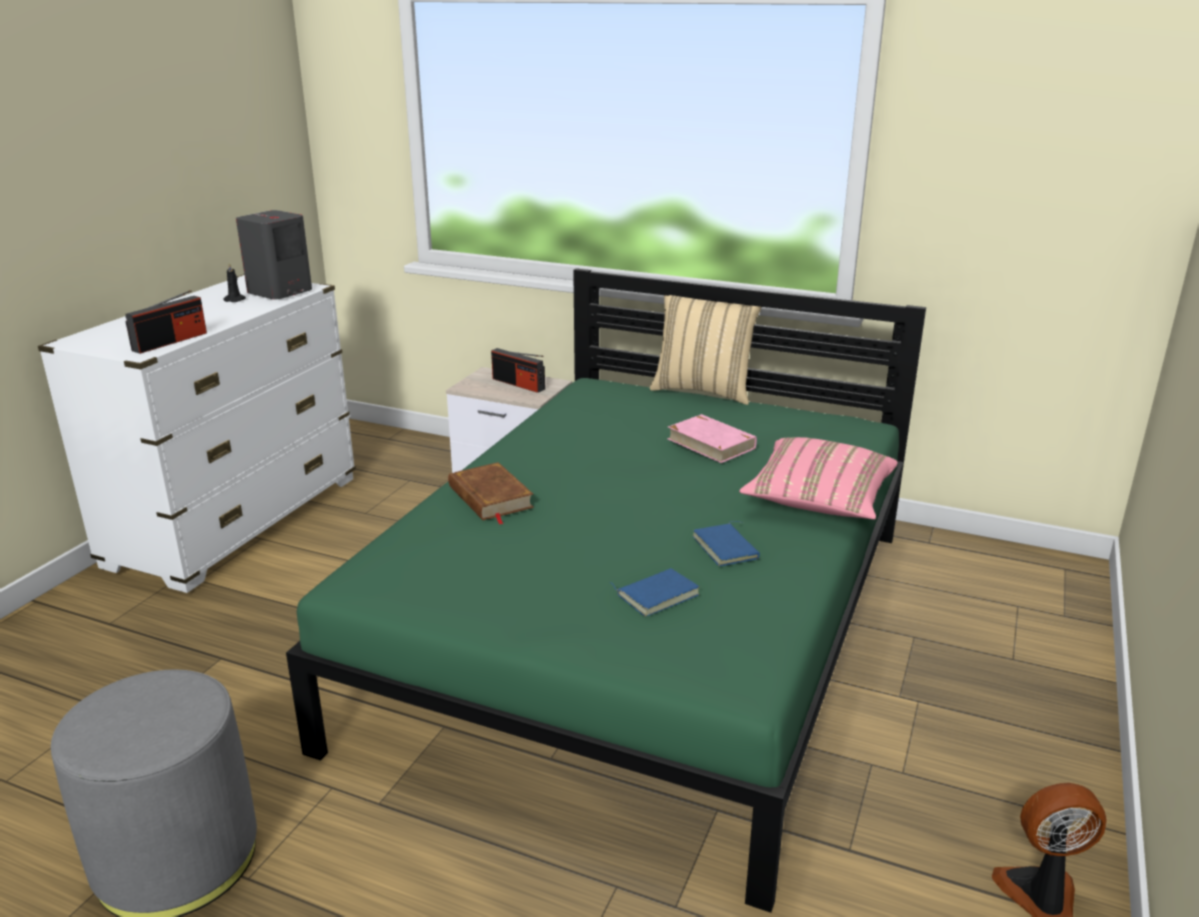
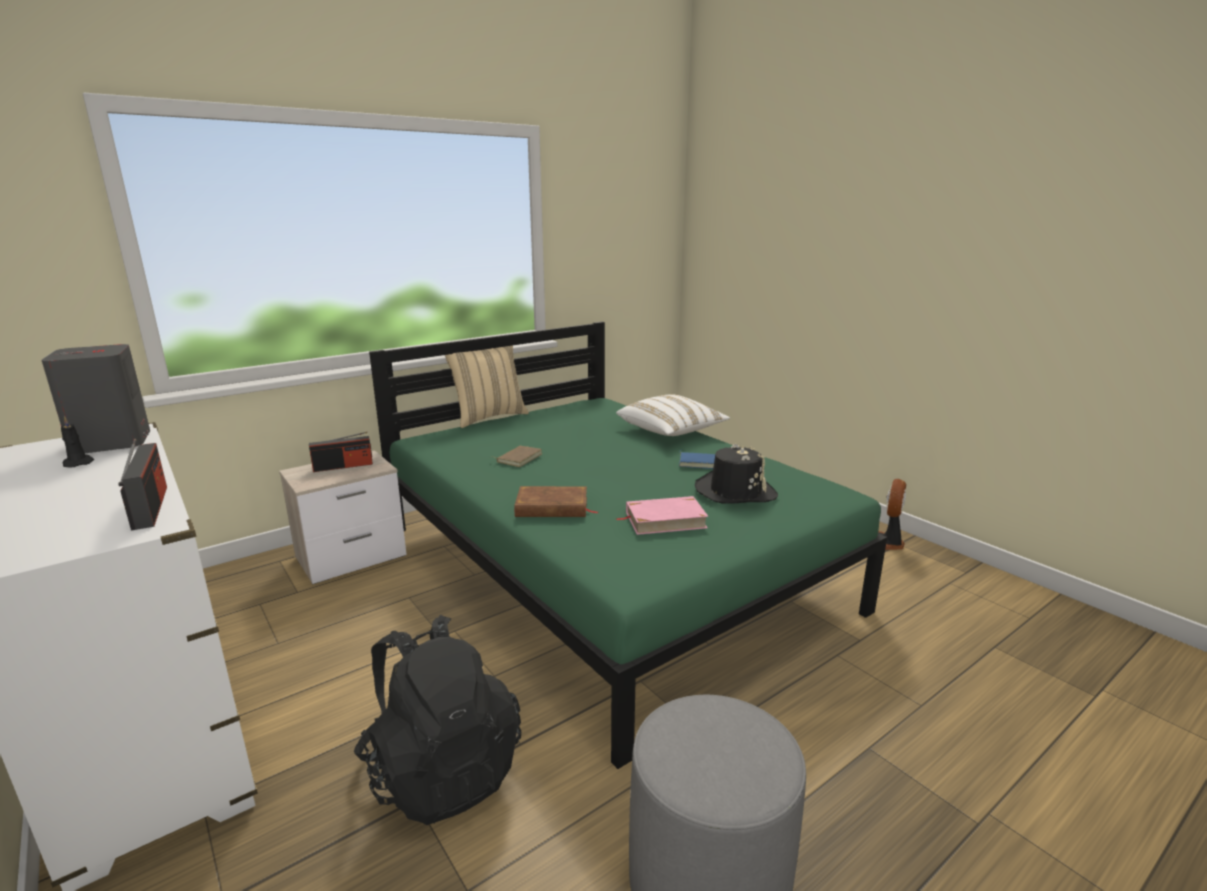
camera: 60 degrees left, 5 degrees down
blue book [610,568,700,617] -> black hat [695,444,778,504]
pink book [667,414,757,463] -> pink book moved to [616,496,708,535]
pink pillow [739,437,898,519] -> white pillow [616,394,730,436]
none -> black backpack [354,615,521,825]
none -> brown book [491,446,542,467]

